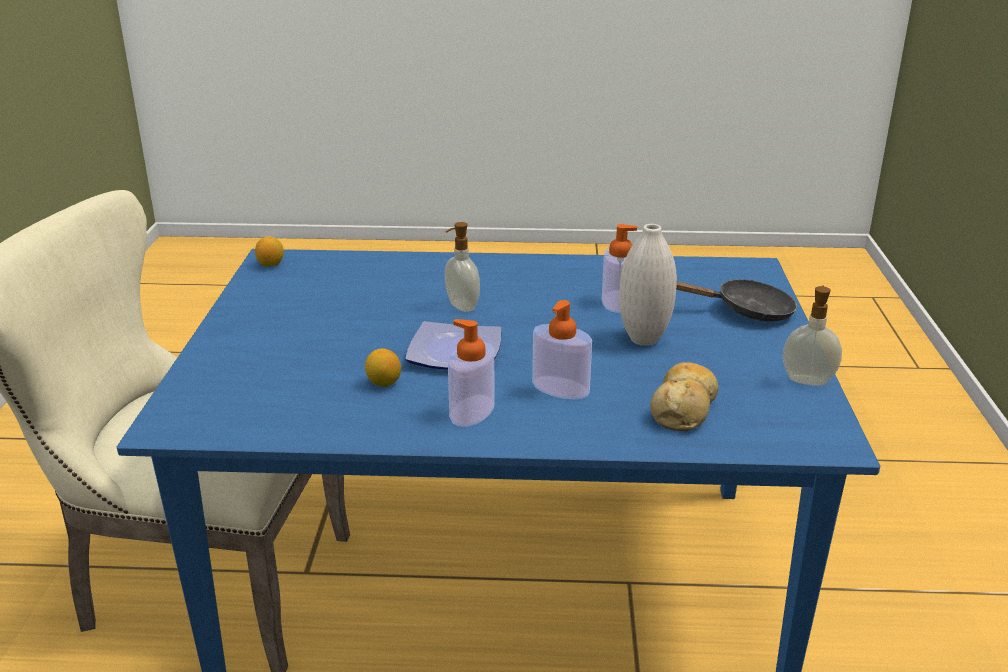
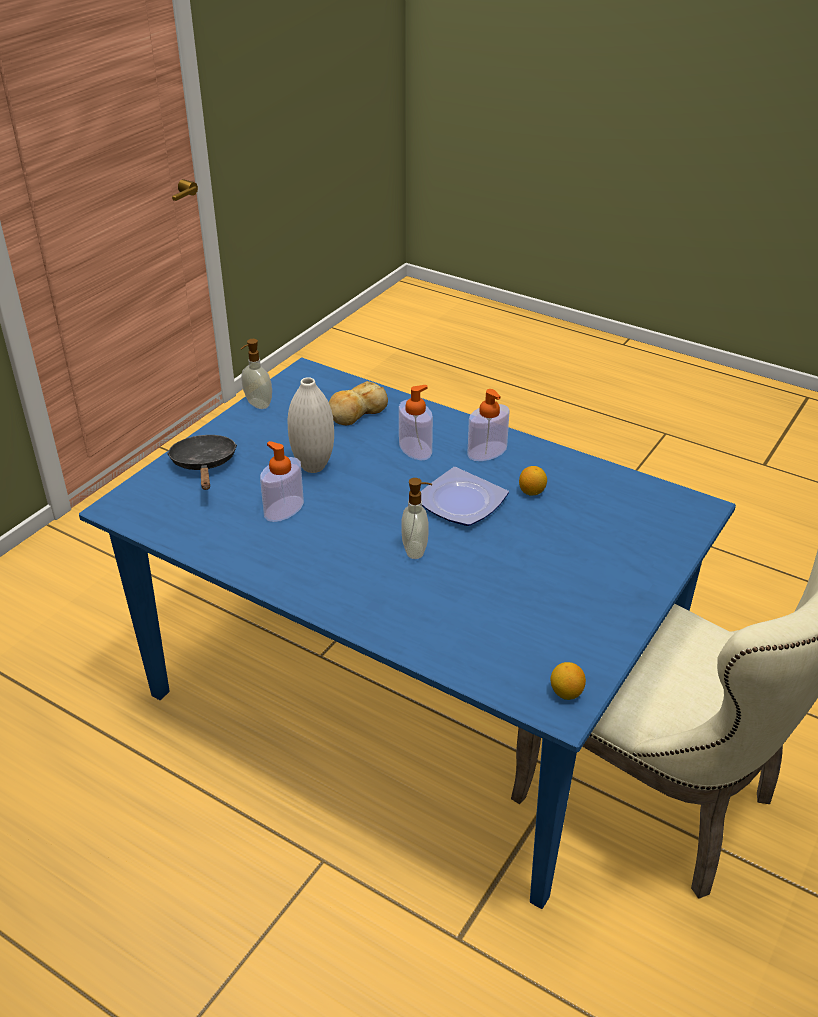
camera: 150 degrees left, 10 degrees up
black frying pan [676,279,797,322] -> black frying pan turned 45 degrees clockwise [167,435,237,490]

